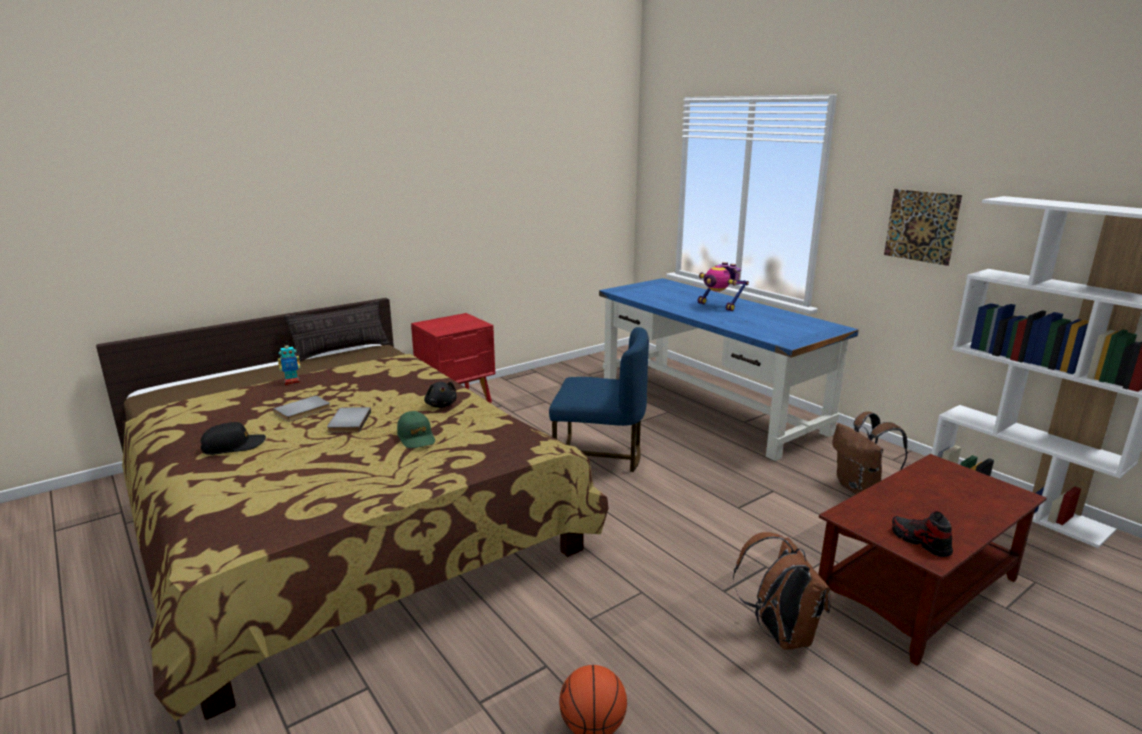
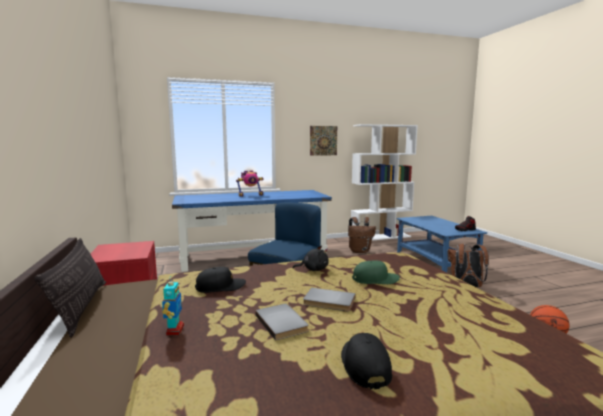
camera: 70 degrees left, 10 degrees down
brown coffee table [819,454,1047,666] -> blue coffee table [396,216,487,273]
none -> black cap [195,267,246,293]

